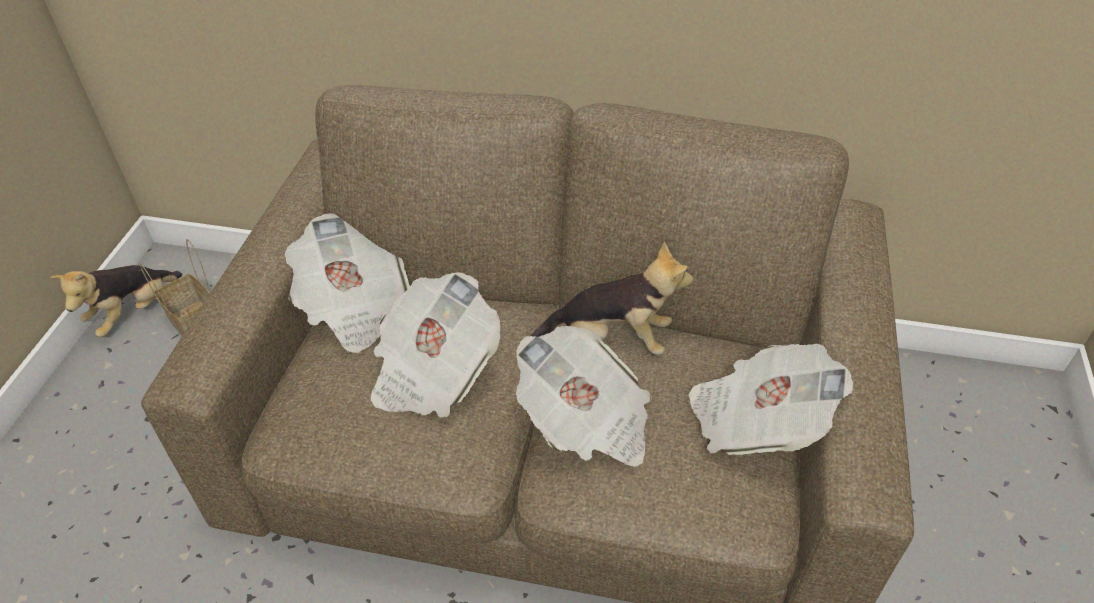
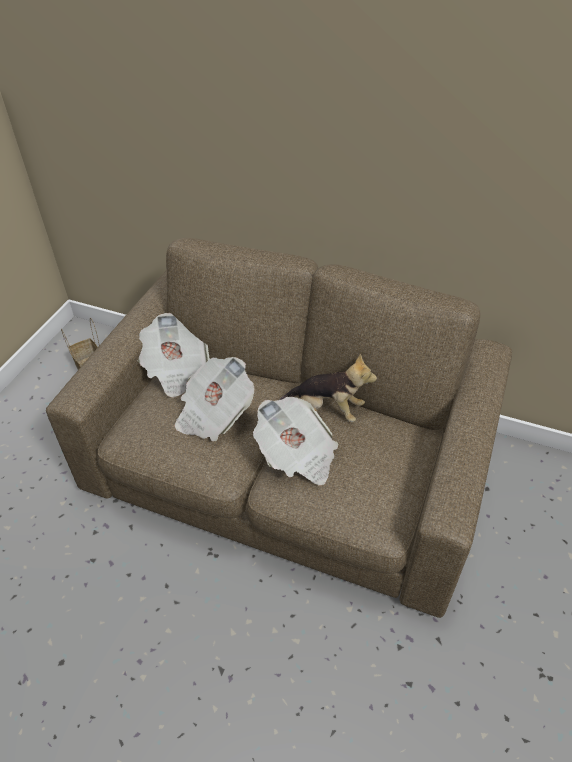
camera: 10 degrees right, 0 degrees up
plush toy [50,265,182,337] -> none
newspaper [689,344,853,455] -> none

